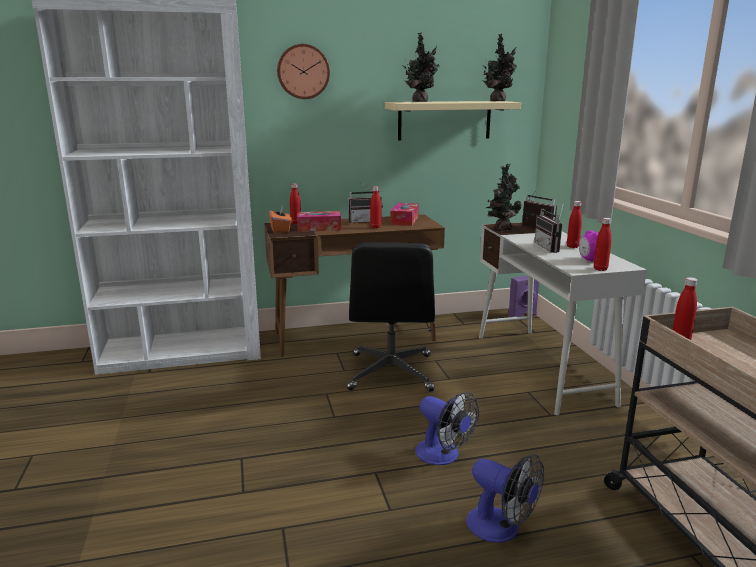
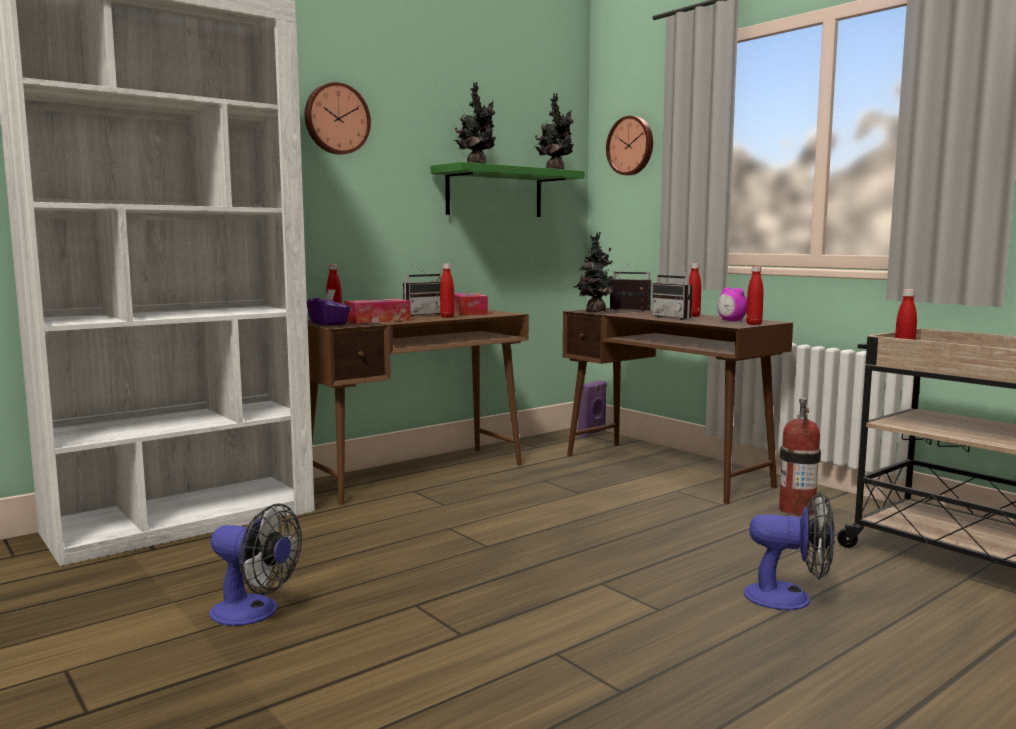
camera: 25 degrees left, 10 degrees down
orange tissue box [269,205,291,233] -> purple tissue box [307,289,350,325]
black office chair [347,242,435,392] -> none
beige shelf [385,101,521,141] -> green shelf [431,162,584,217]
fan [415,392,479,465] -> fan moved to [209,503,302,626]
white desk [479,222,647,416] -> brown desk [563,308,793,504]
none -> wall clock [606,116,653,175]
none -> fire extinguisher [779,397,821,516]

